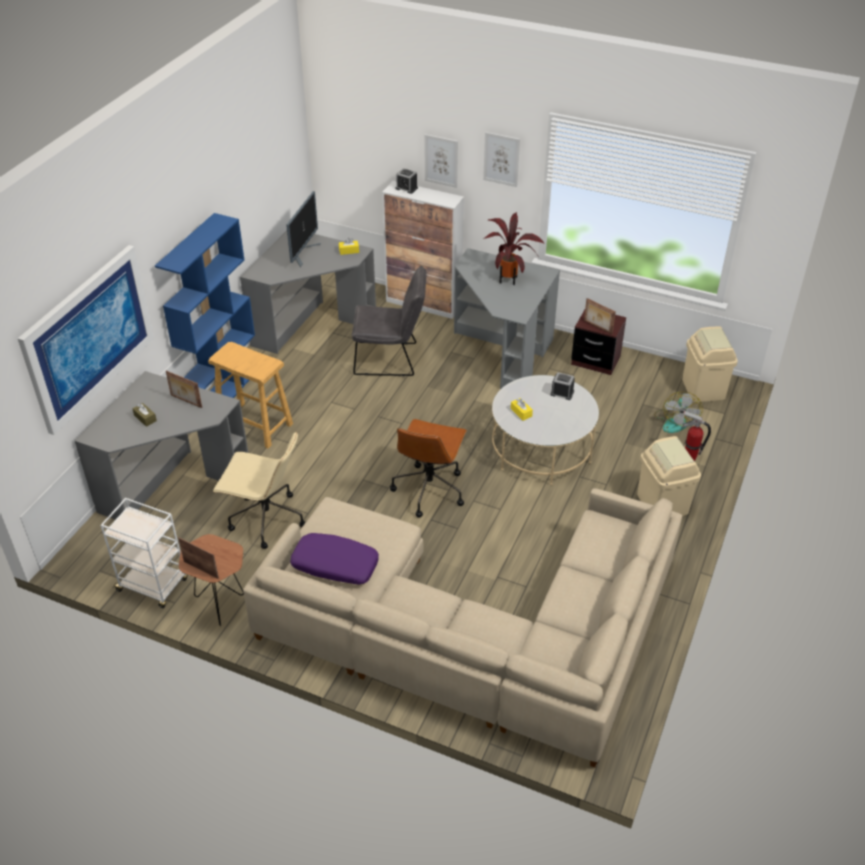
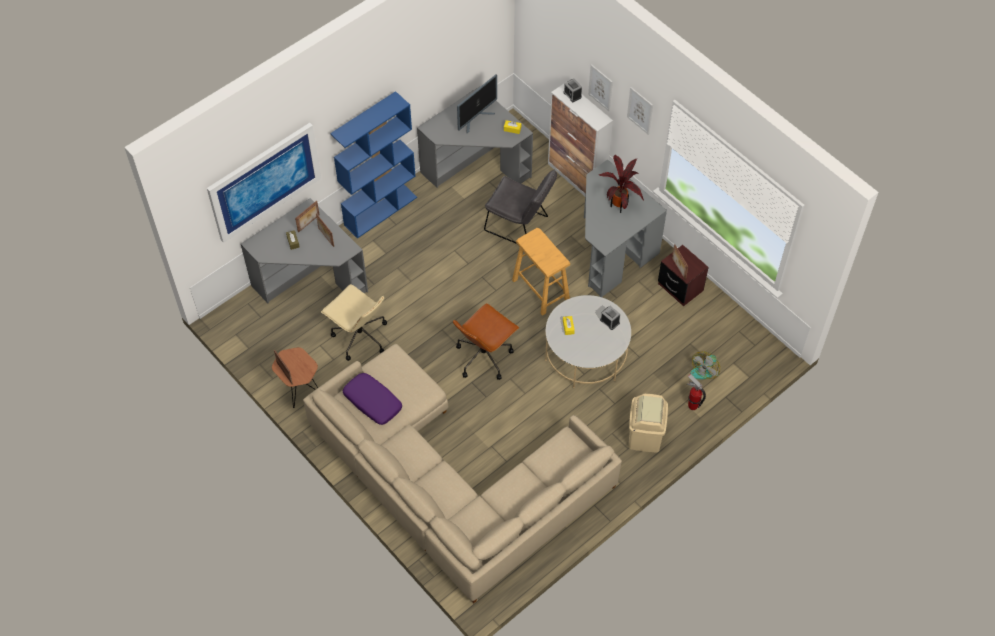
camera: 25 degrees right, 15 degrees up
white cart [100,498,188,608] -> none
beige stool [208,342,293,448] -> beige stool moved to [512,228,570,315]
beige trash can [682,326,738,402] -> none
none -> picture frame [295,200,319,233]

